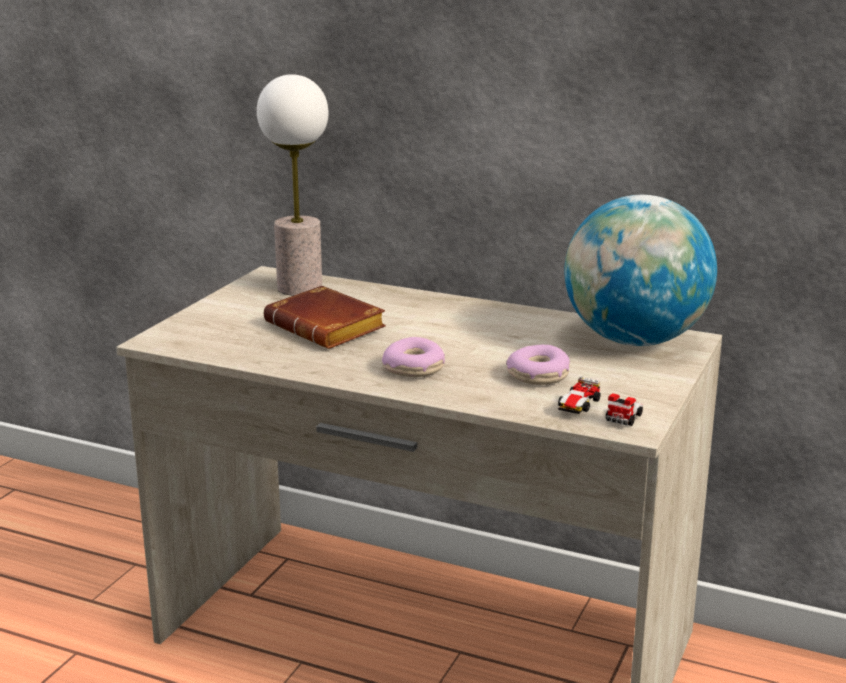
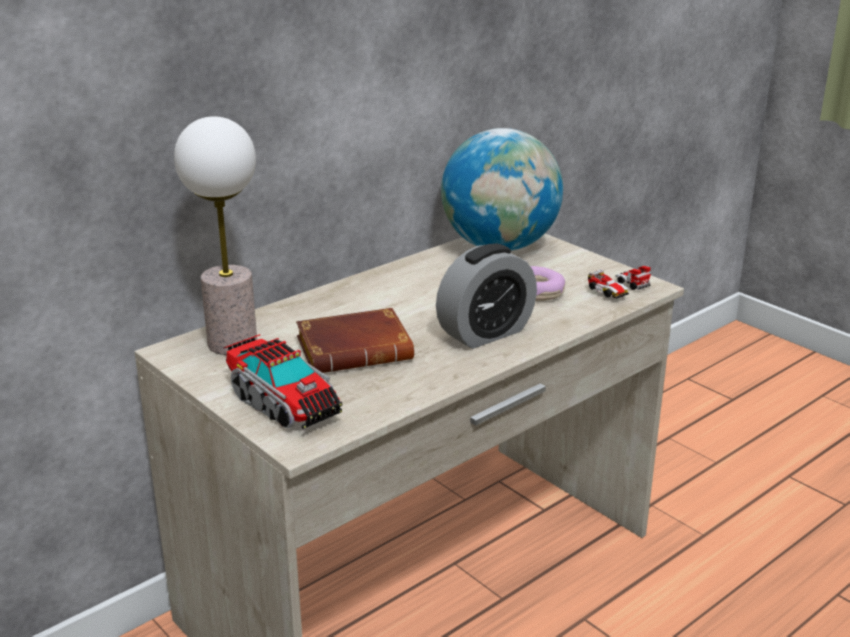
camera: 65 degrees left, 5 degrees up
donut [382,337,445,377] -> alarm clock [436,243,537,349]
none -> toy truck [223,334,342,429]

